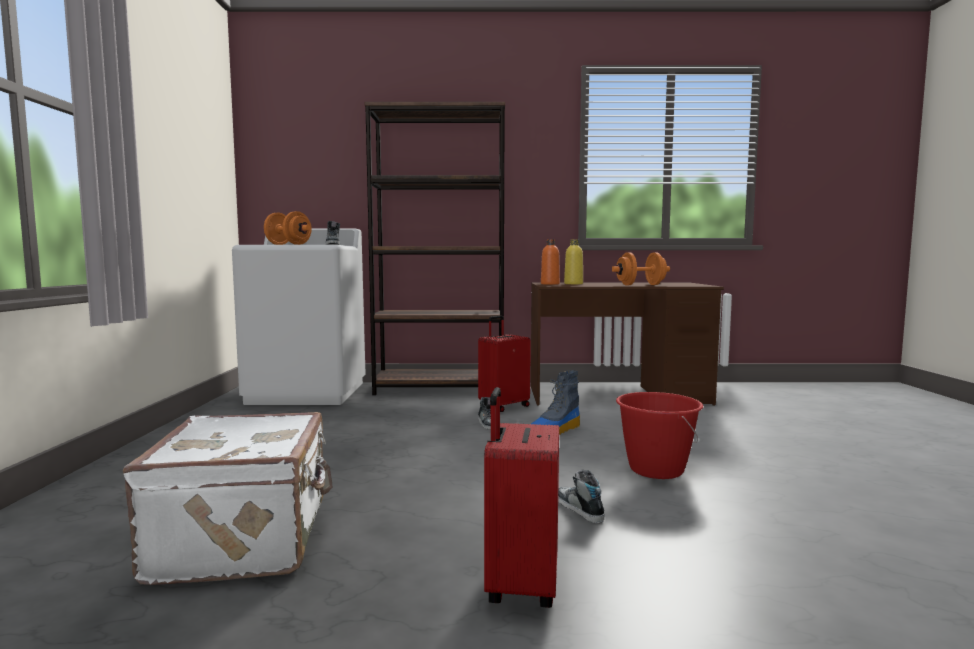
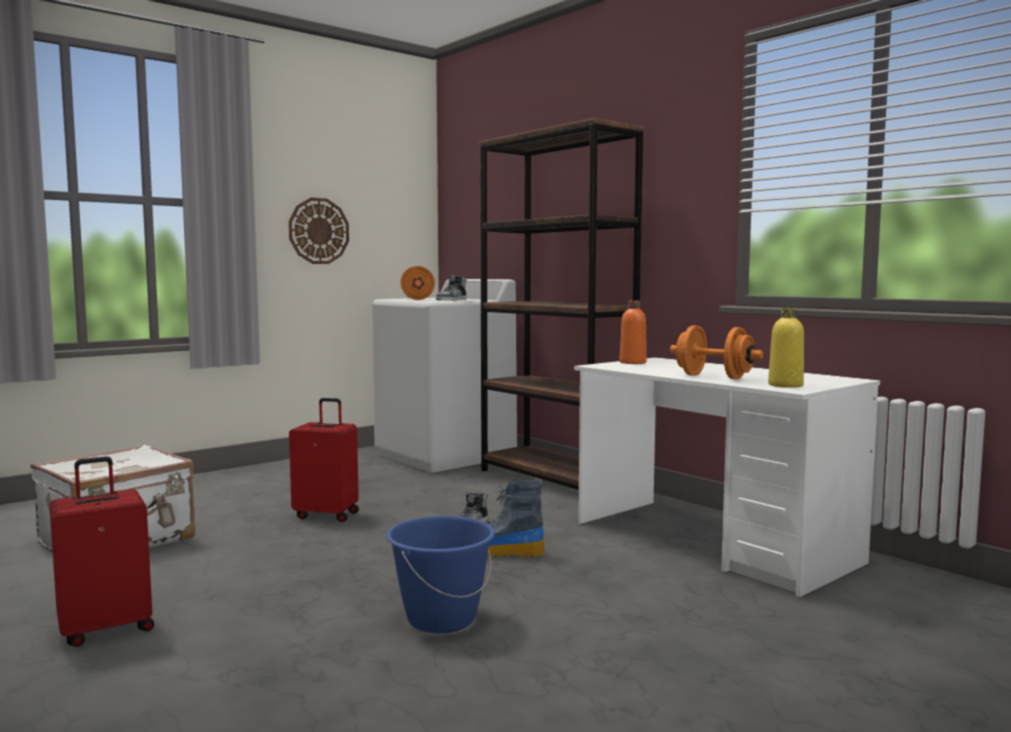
camera: 50 degrees right, 0 degrees up
red suitcase [478,316,531,412] -> red suitcase moved to [289,398,359,522]
brown desk [531,283,724,406] -> white desk [574,357,880,598]
shoe [558,470,605,523] -> none
yellow bottle [564,240,583,284] -> yellow bottle moved to [768,307,804,388]
red bucket [616,392,703,479] -> blue bucket [386,516,495,633]
none -> wall clock [289,198,349,264]

